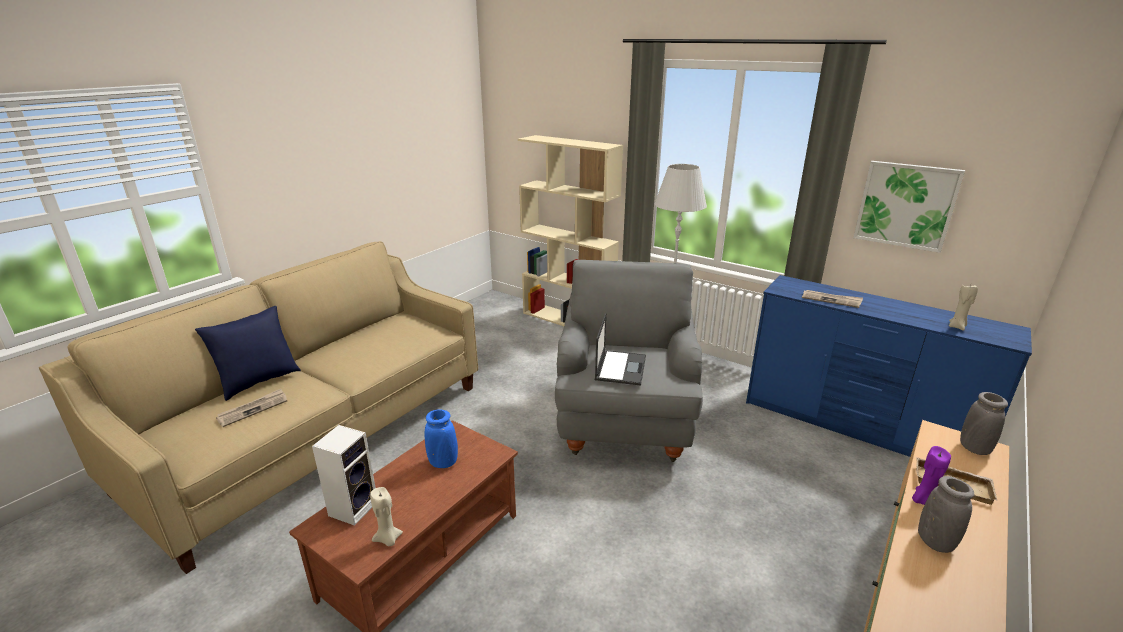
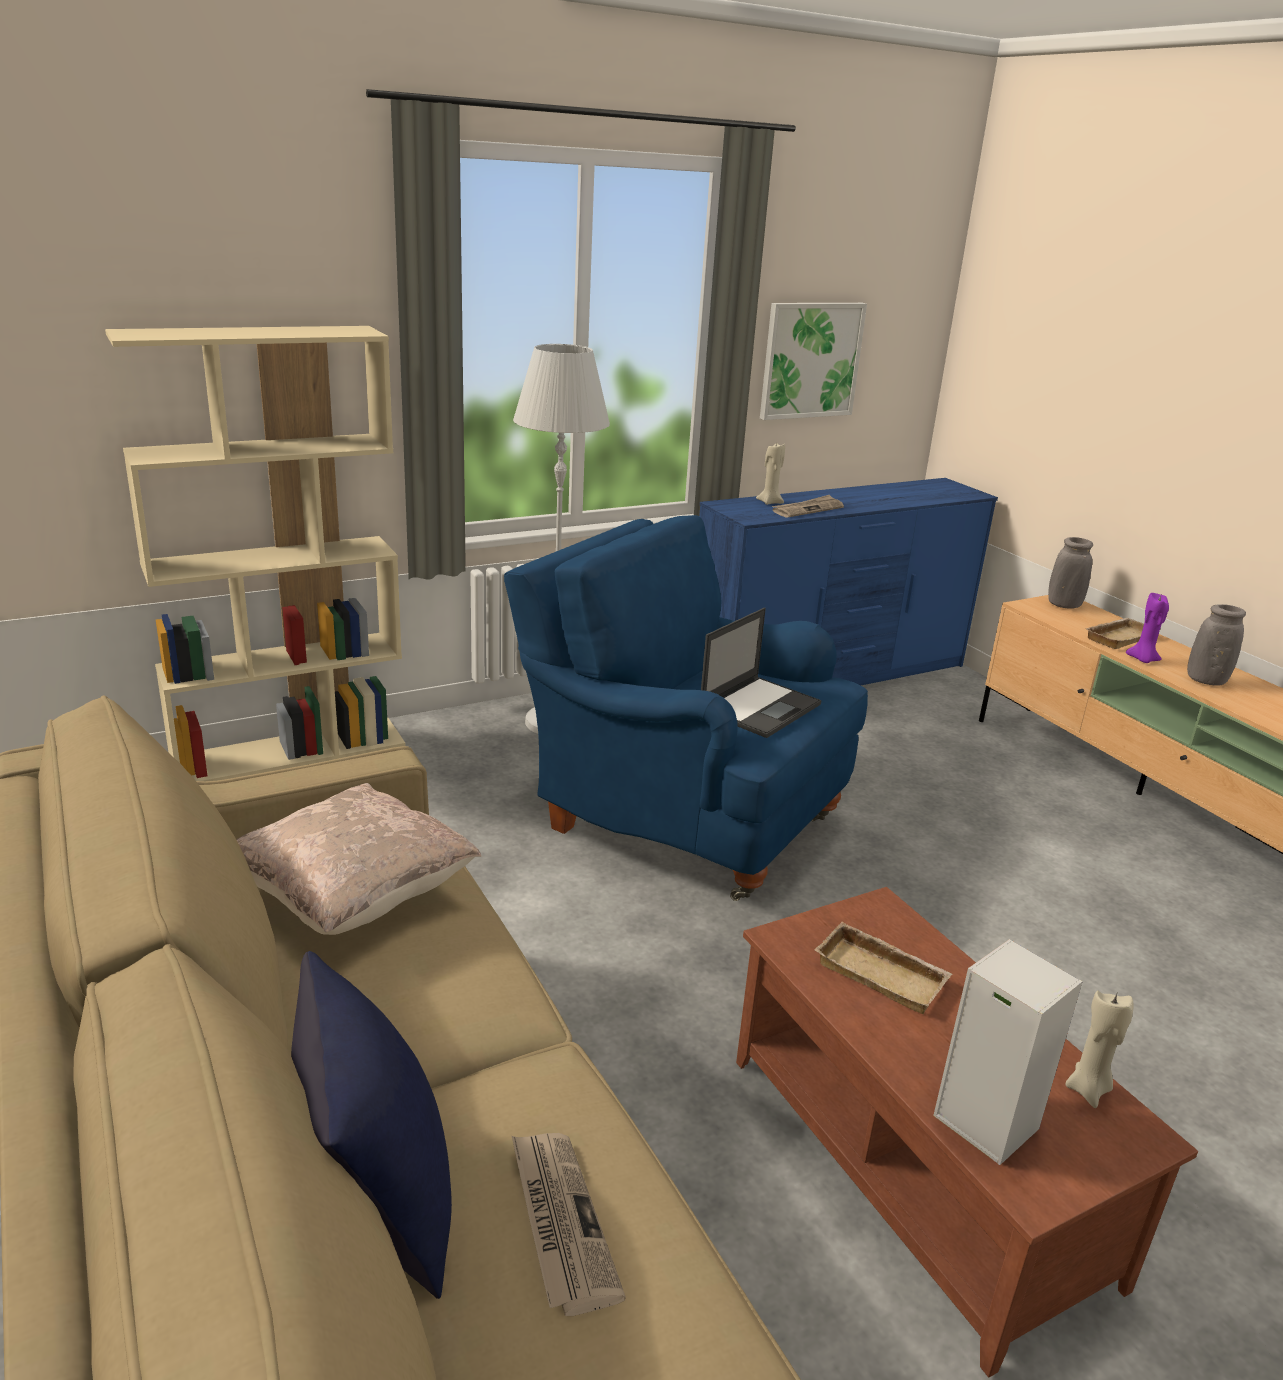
camera: 65 degrees left, 0 degrees up
blue vase [425,409,458,468] -> beige tray [815,922,952,1014]
grey armchair [555,260,703,462] -> blue armchair [504,515,868,901]
laptop [595,313,646,385] -> laptop turned 90 degrees clockwise [701,608,821,738]
beige candle [949,285,978,331] -> beige candle moved to [756,441,785,505]
none -> beige pillow [236,783,481,935]

